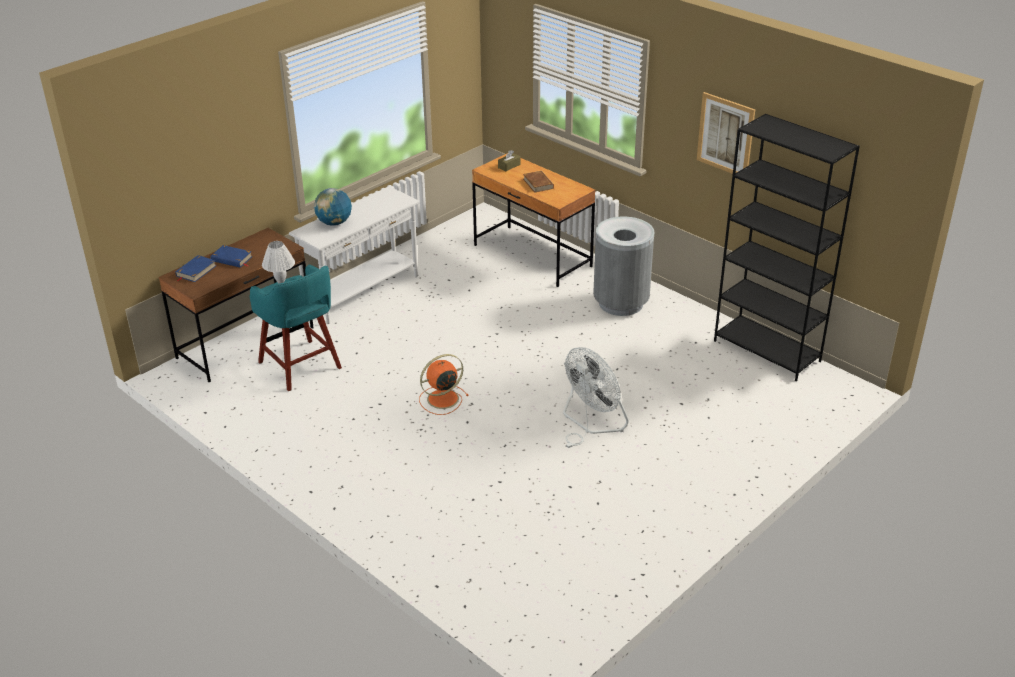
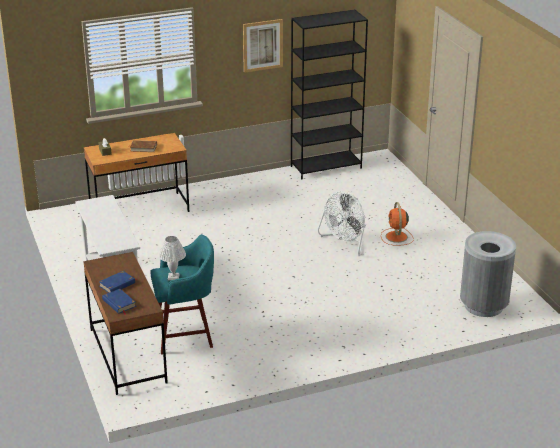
camera: 65 degrees left, 5 degrees down
globe [314,188,352,226] -> none
orange fan [419,354,469,415] -> orange fan moved to [381,202,414,246]
white fan [563,347,629,448] -> white fan turned 120 degrees counterclockwise [317,191,366,256]
grey trash can [593,217,654,316] -> grey trash can moved to [460,231,516,317]

